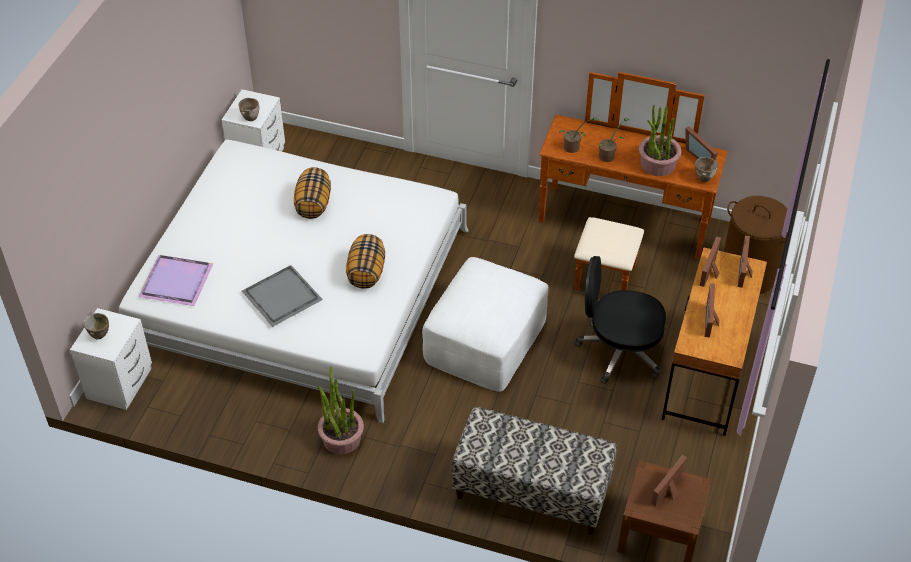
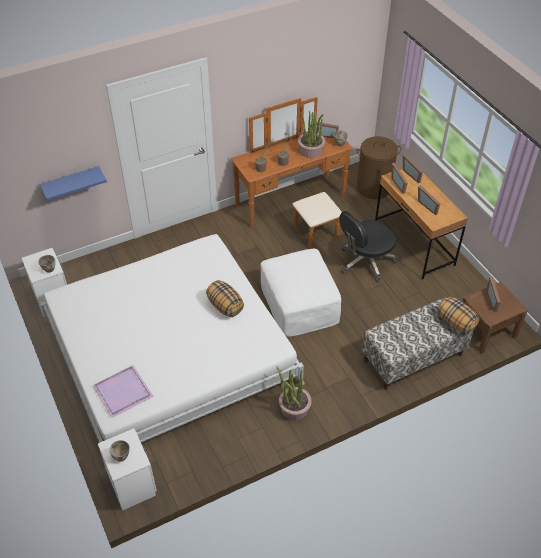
camera: 45 degrees left, 0 degrees up
grey tray [242,265,323,327] -> none
pillow [294,167,331,219] -> pillow moved to [438,297,480,334]
none -> blue shelf [40,166,107,201]

